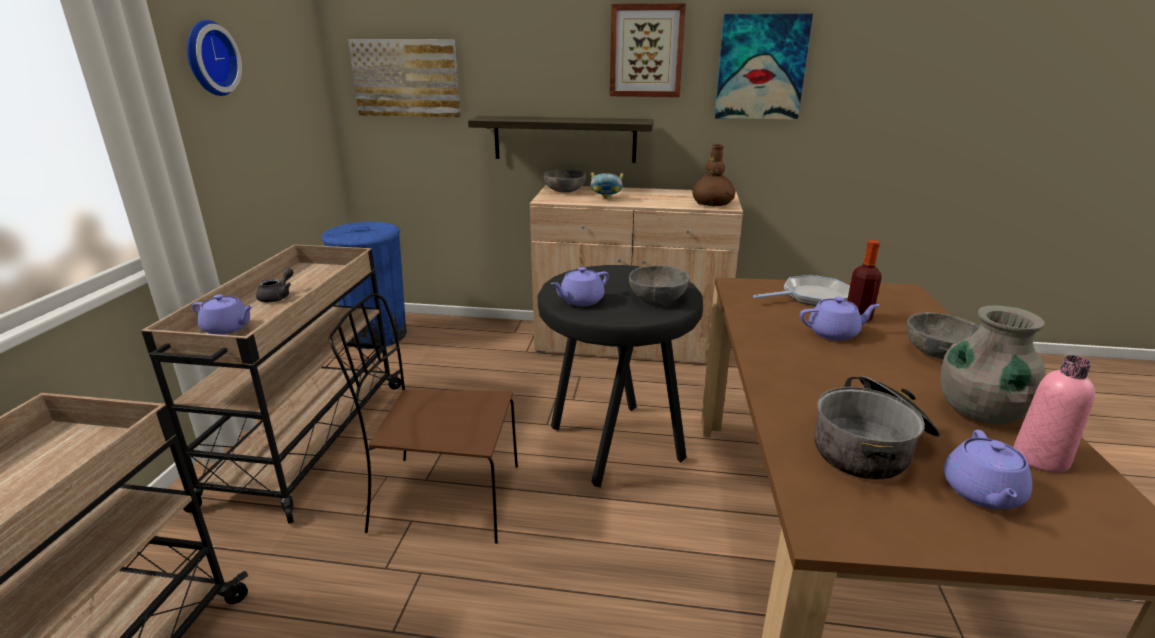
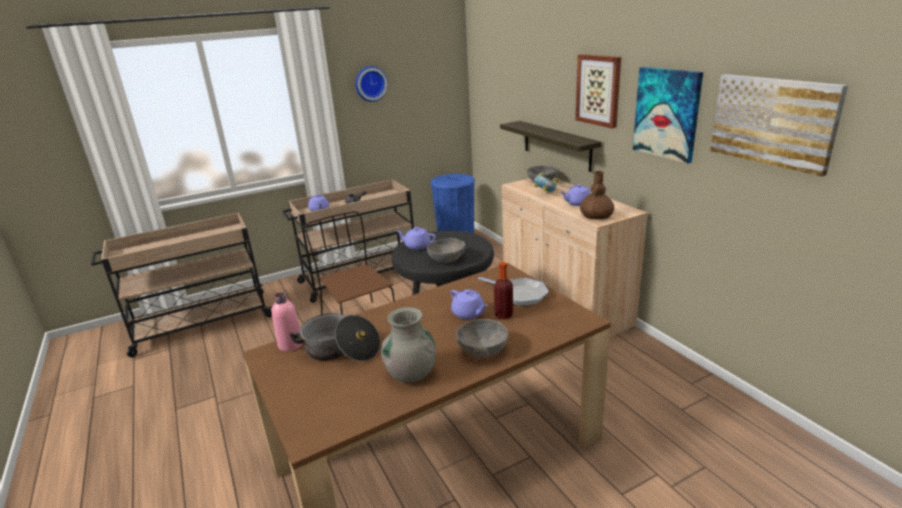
camera: 55 degrees right, 0 degrees up
picture [348,39,461,118] -> picture moved to [710,74,848,177]
purple teapot [943,430,1032,509] -> purple teapot moved to [560,184,591,206]
pink bottle [1013,355,1095,473] -> pink bottle moved to [272,292,303,352]

